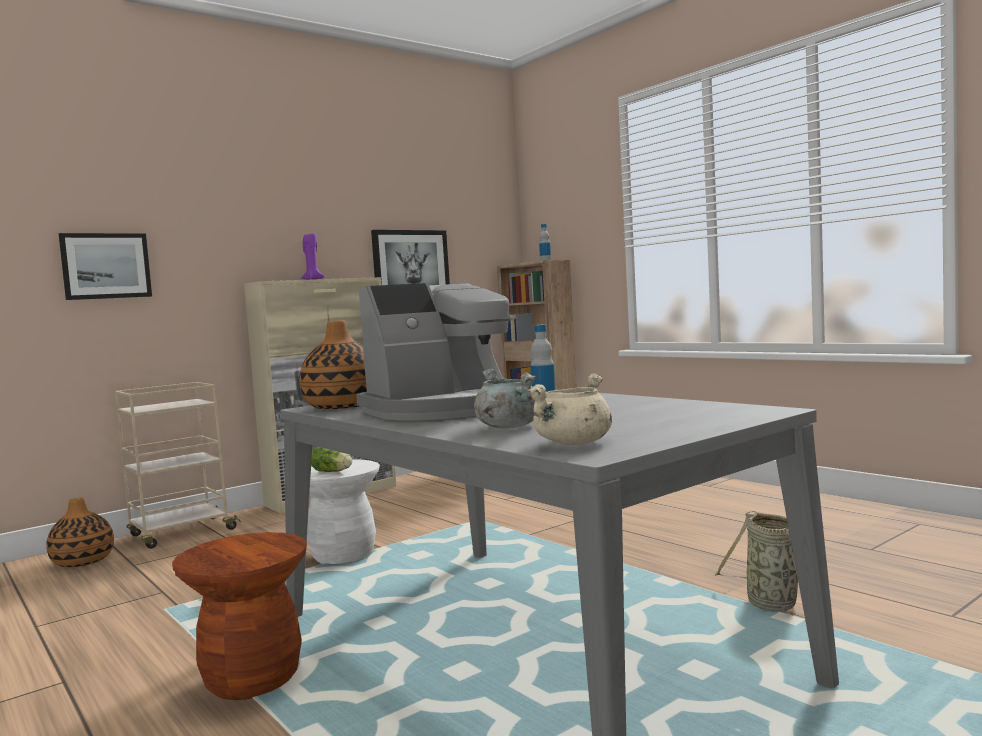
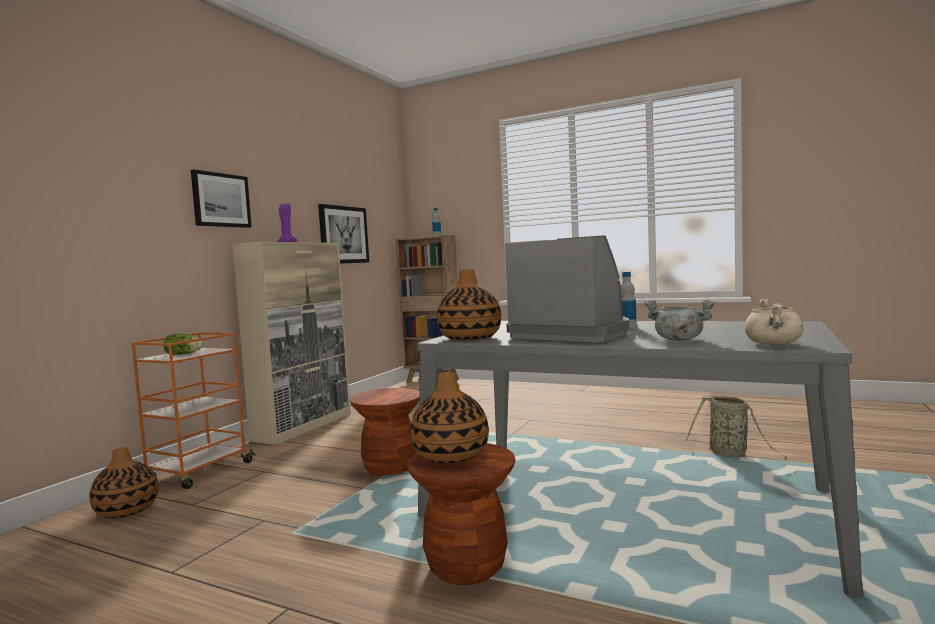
camera: 25 degrees left, 0 degrees up
picture [59,233,152,300] -> picture moved to [191,170,252,228]
beige cart [115,382,241,549] -> orange cart [132,332,256,489]
white stool [307,459,380,564] -> brown stool [350,388,420,476]
lettuce [311,446,352,472] -> lettuce moved to [163,334,203,355]
coffee machine [356,283,514,421] -> coffee machine turned 90 degrees counterclockwise [505,235,629,343]
none -> vase [411,372,489,464]

